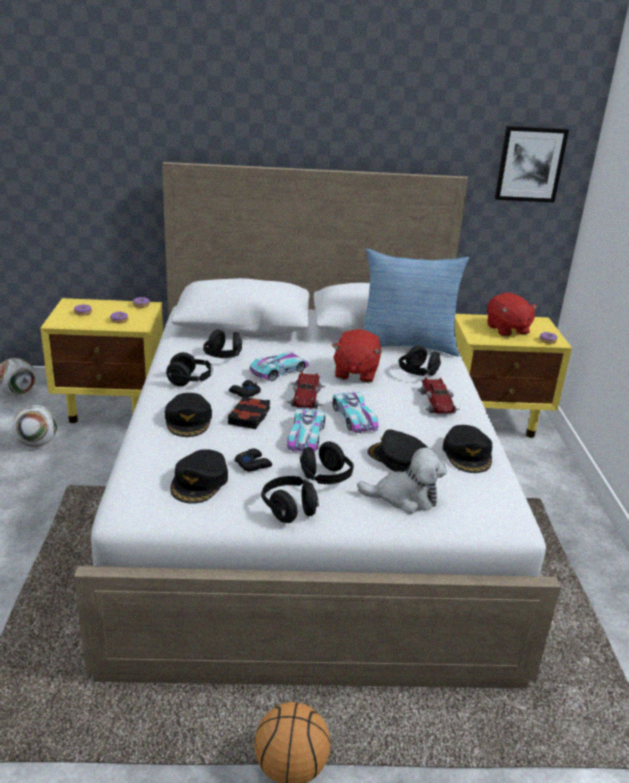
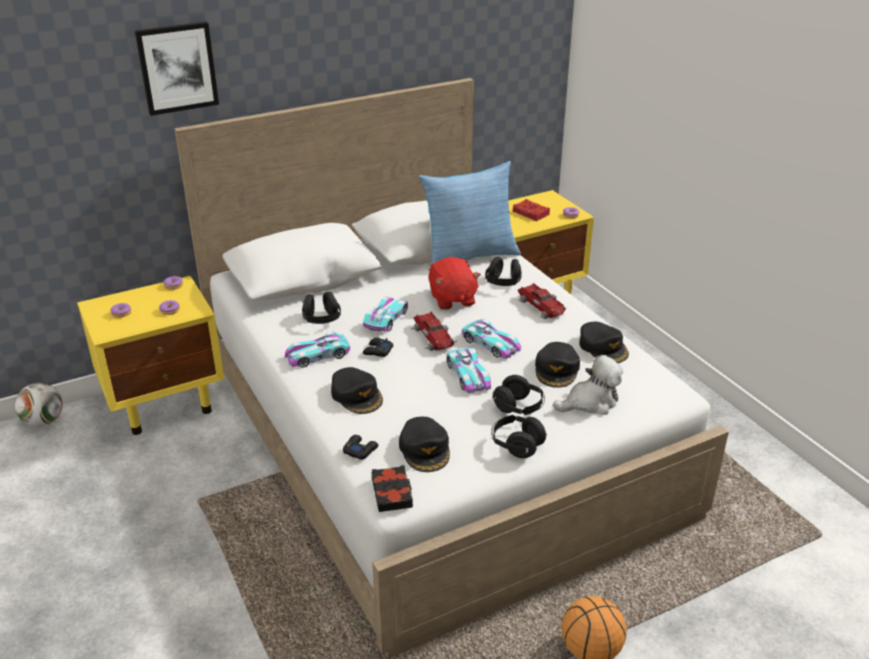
camera: 25 degrees left, 5 degrees up
football [13,405,57,447] -> none
black headphones [166,352,213,386] -> toy car [285,332,350,368]
black book [228,396,270,429] -> black book moved to [371,465,413,512]
black game controller [235,448,272,472] -> black game controller moved to [343,435,378,459]
black cap [368,429,427,472] -> black cap turned 90 degrees counterclockwise [535,342,580,388]
red plush toy [487,292,538,337] -> red book [513,199,550,221]
picture [494,126,569,203] -> picture moved to [135,22,219,116]

